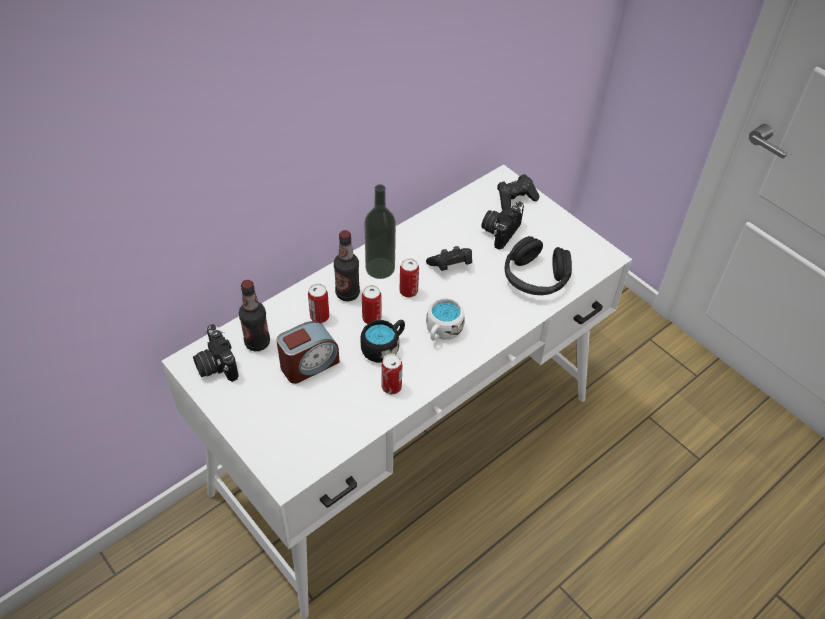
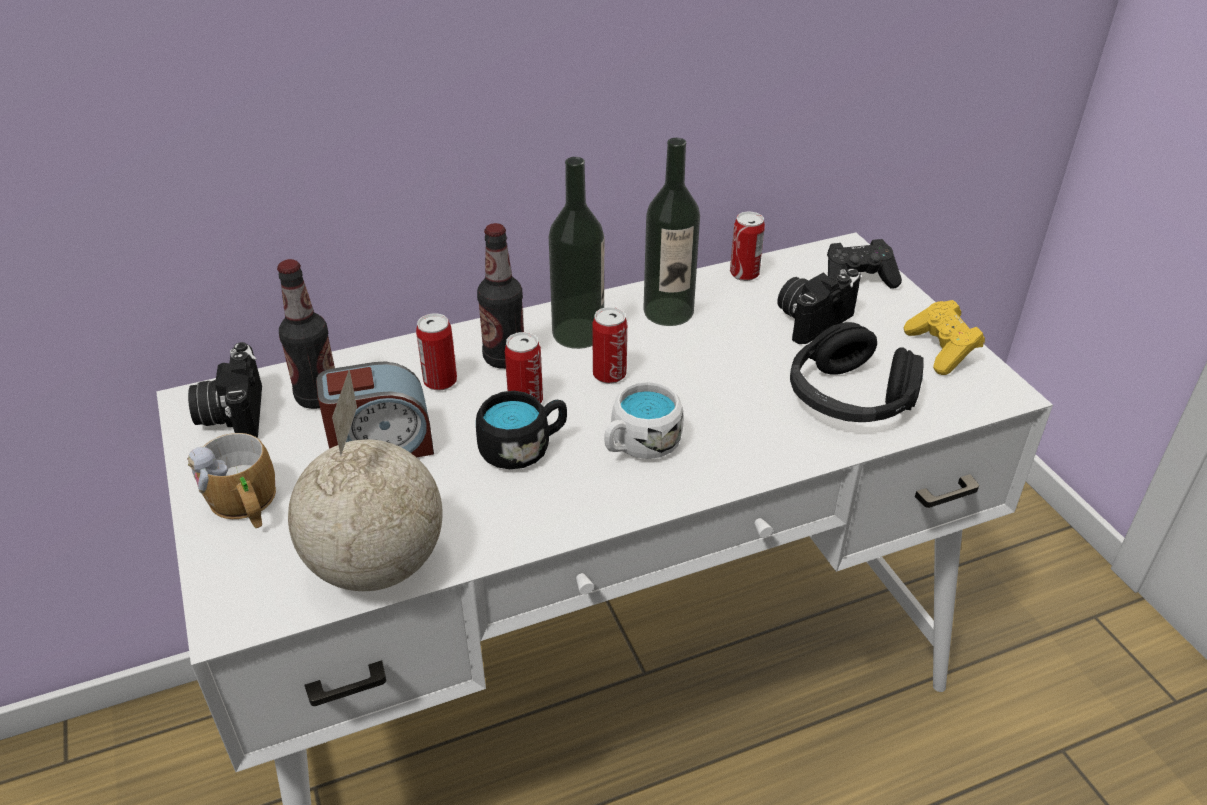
camera: 20 degrees right, 10 degrees down
can [381,354,402,394] -> can moved to [730,212,765,281]
black game controller [426,246,472,271] -> none
none -> mug [187,433,276,528]
none -> globe [288,369,442,591]
none -> bottle [643,138,700,326]
none -> yellow game controller [904,300,985,375]

